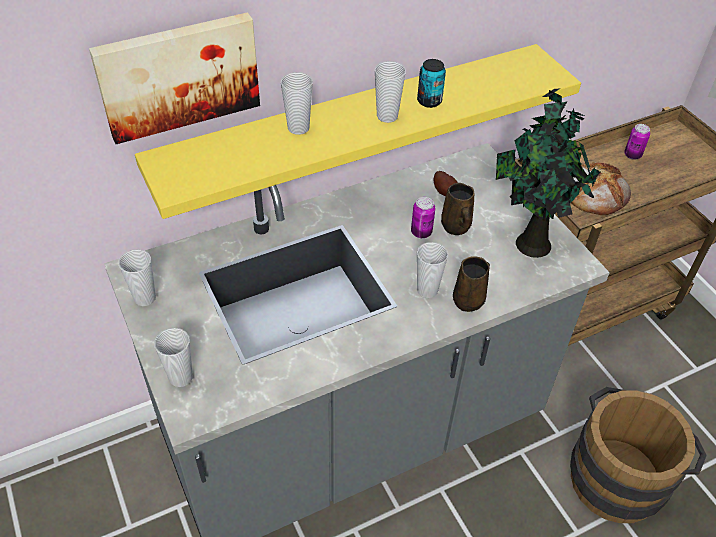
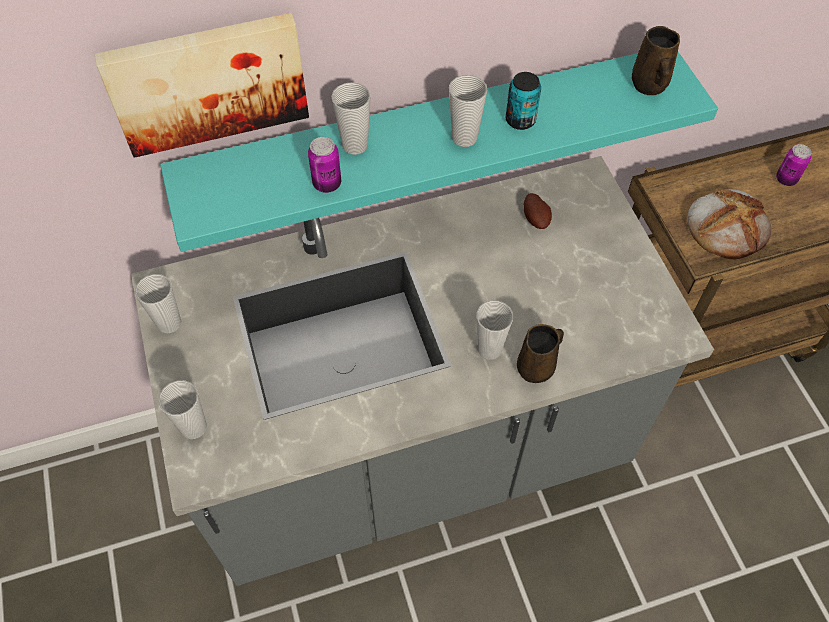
camera: 10 degrees right, 10 degrees up
yellow shelf [135,44,581,219] -> turquoise shelf [160,52,718,252]
can [411,197,436,238] -> can moved to [308,137,341,193]
brown mug [441,183,475,235] -> brown mug moved to [632,26,680,95]
potted plant [496,88,600,258] -> none
brown bucket [570,387,707,523] -> none

